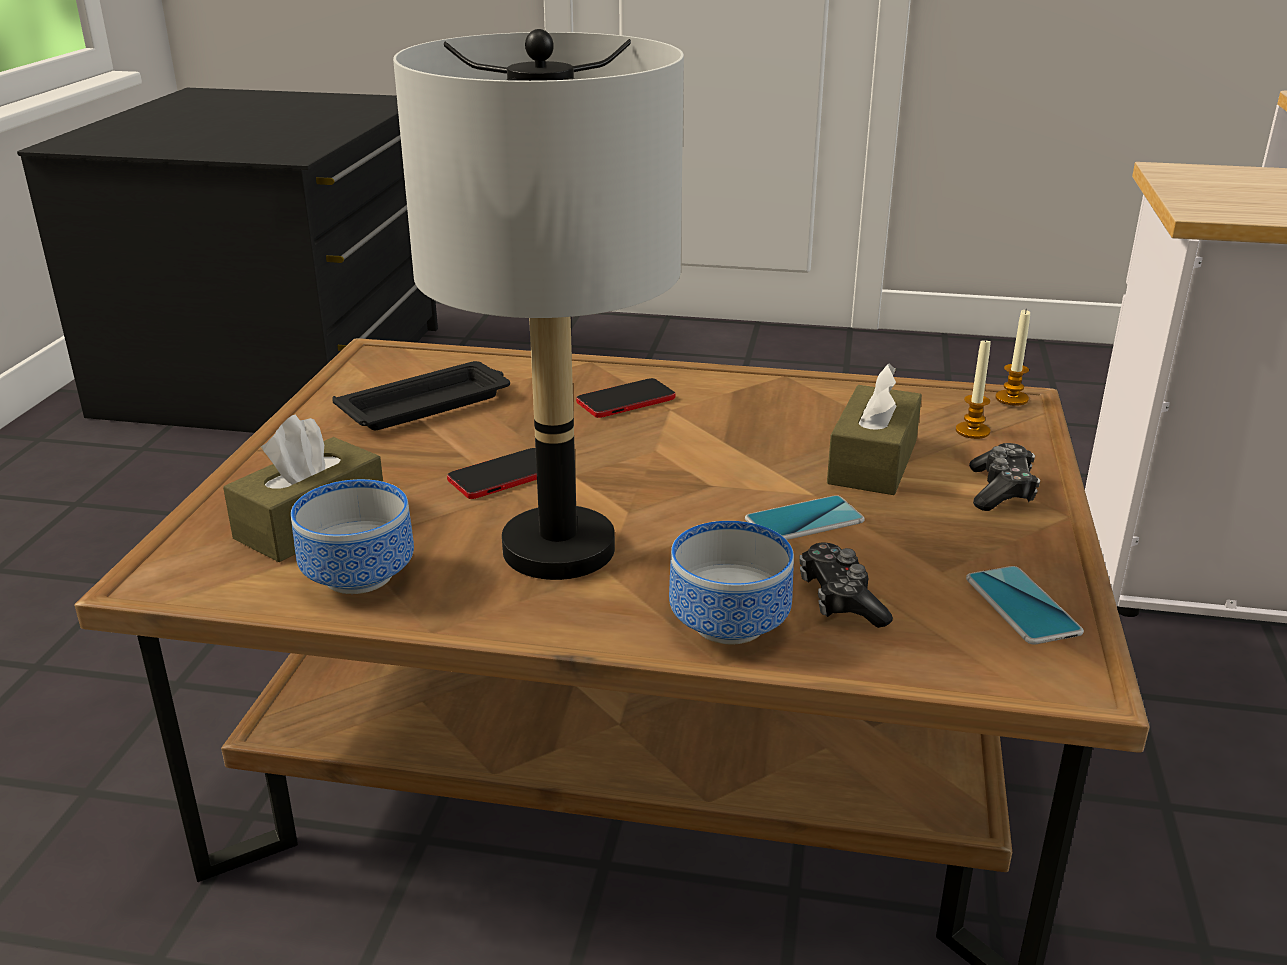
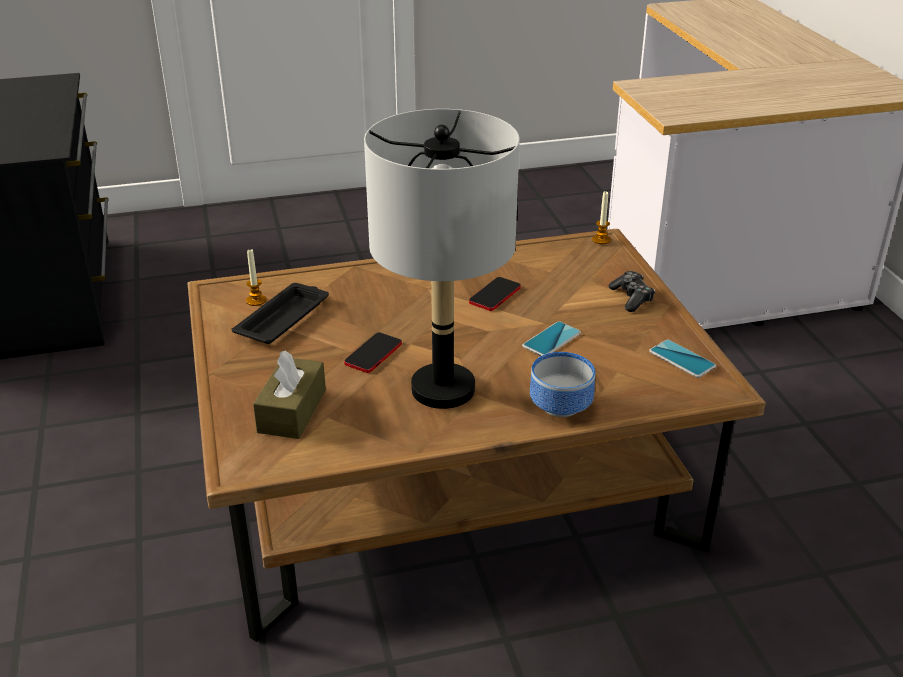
camera: 25 degrees left, 5 degrees up
bowl [291,479,414,594] -> none
phone [576,378,675,418] -> phone moved to [469,277,521,311]
game controller [799,543,893,628] -> none
brown tissue box [827,363,922,495] -> none
candle [956,339,991,439] -> candle moved to [246,250,266,306]

